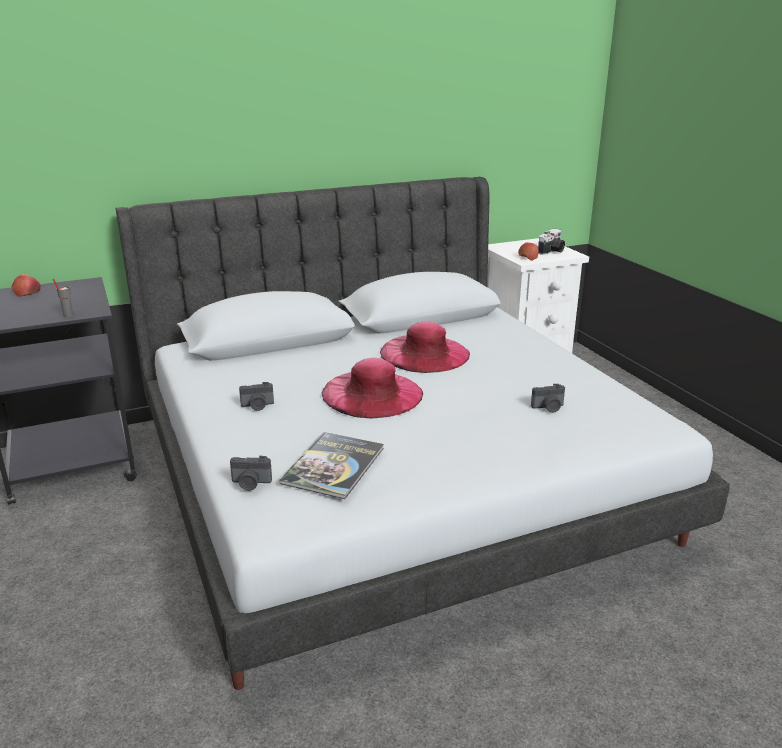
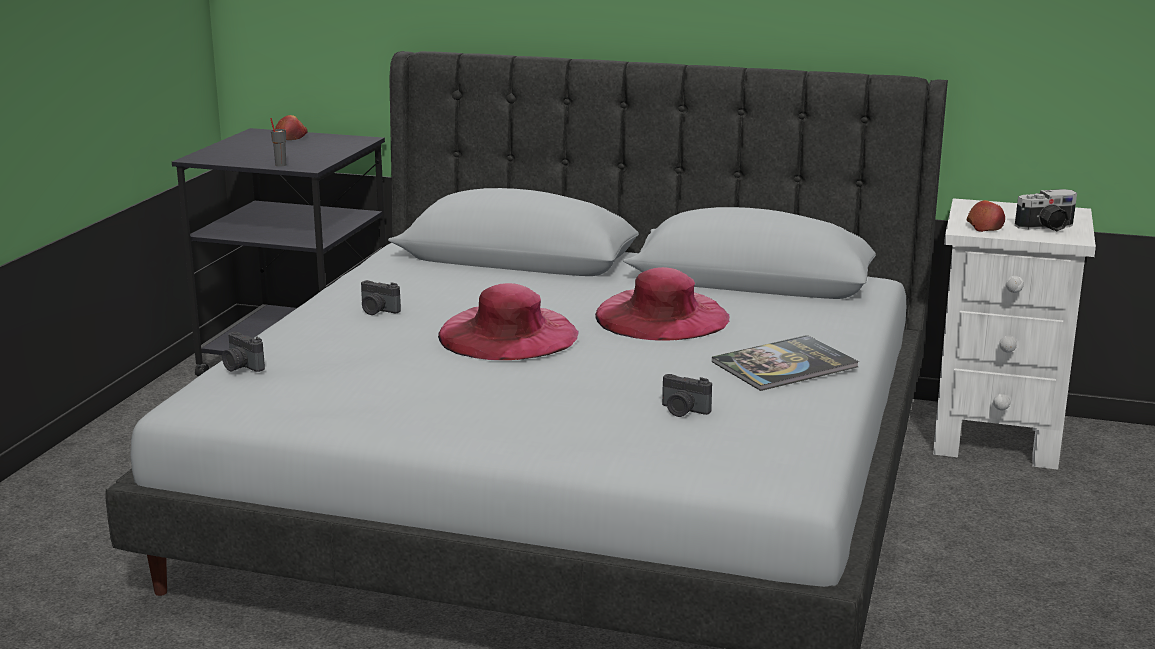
camera: 40 degrees right, 5 degrees down
book [279,432,384,499] -> book moved to [712,335,859,391]

